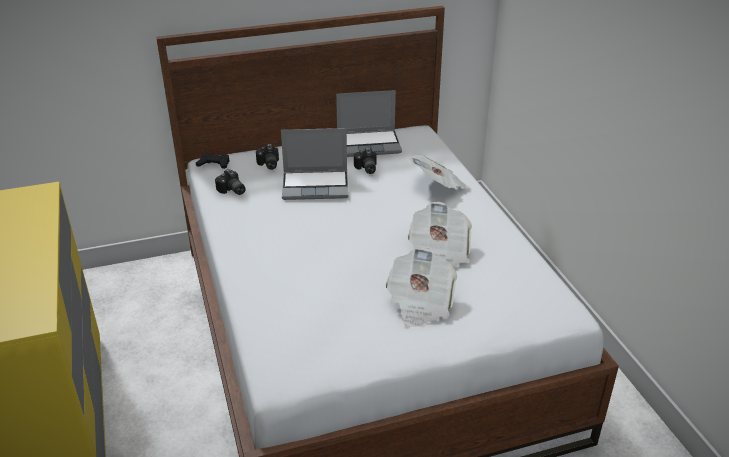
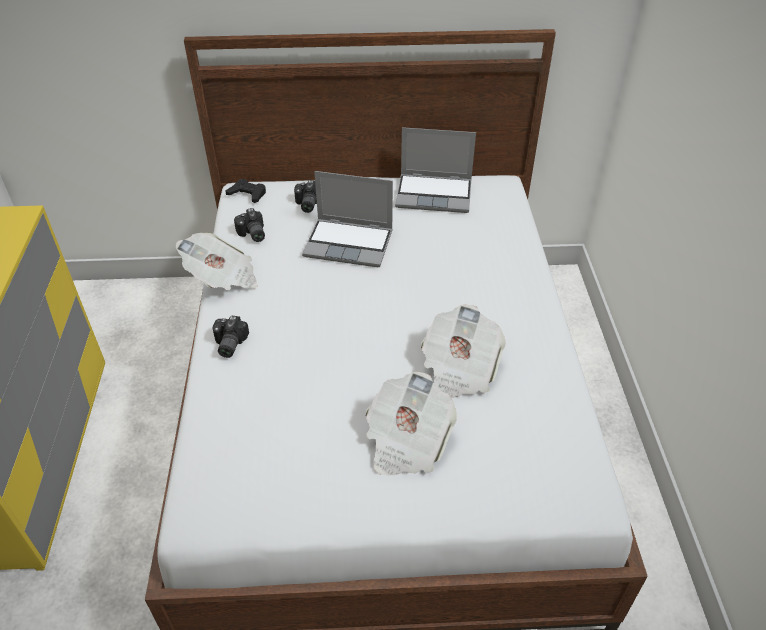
camera: 15 degrees right, 10 degrees up
camera [354,148,377,174] -> camera moved to [212,315,249,358]
newspaper [410,154,470,190] -> newspaper moved to [176,233,258,290]

